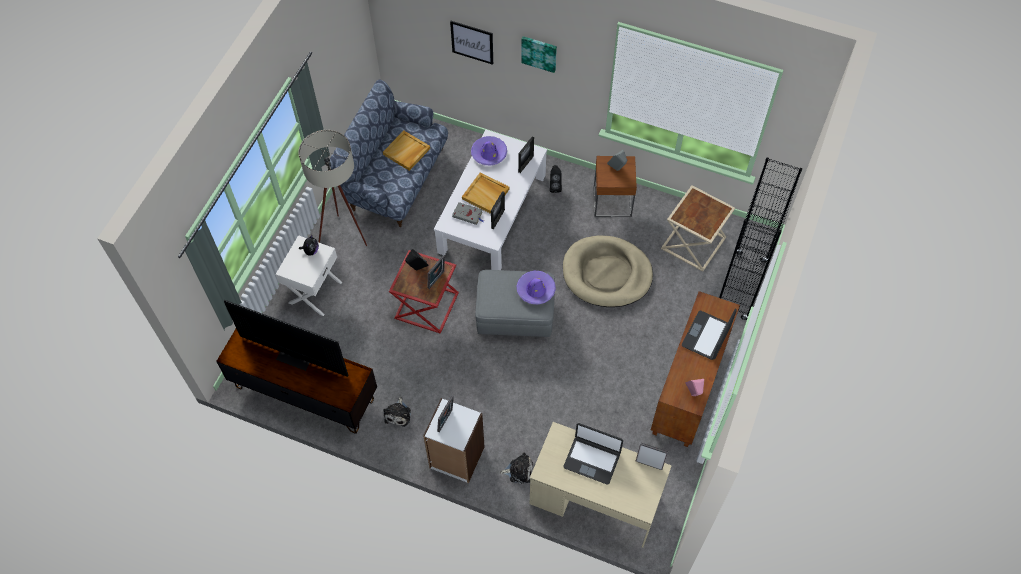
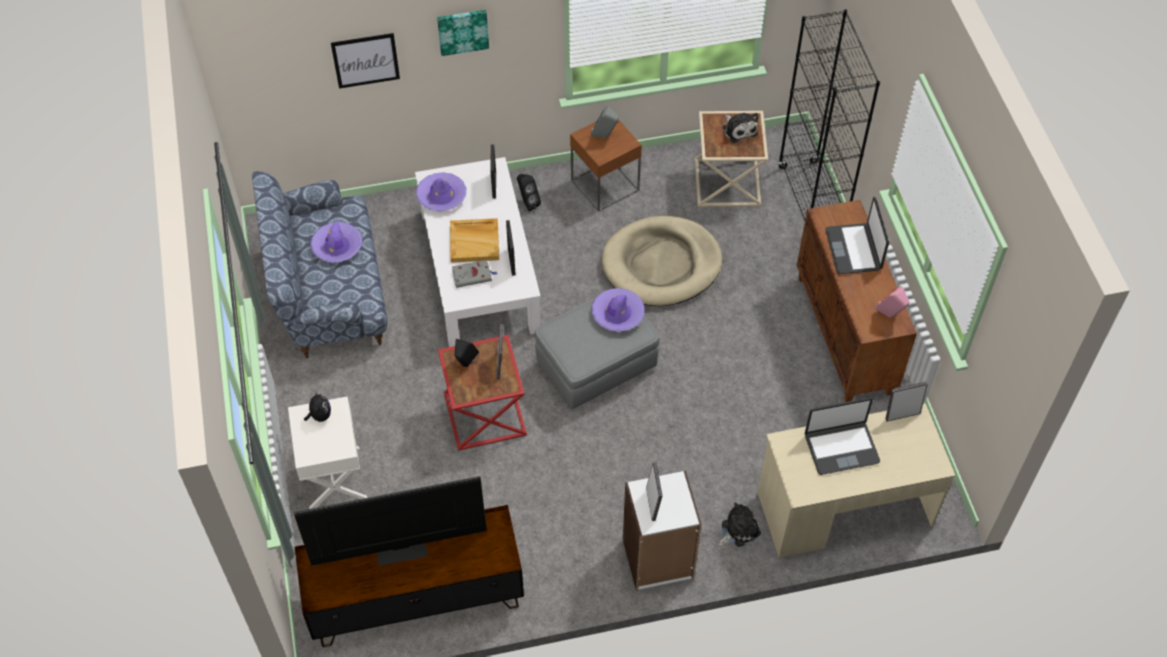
camera: 35 degrees left, 5 degrees down
beige floor lamp [299,130,367,246] -> none
beige tray [383,131,430,171] -> purple hat [310,220,362,263]
plush toy [383,397,411,427] -> plush toy moved to [723,113,758,143]

